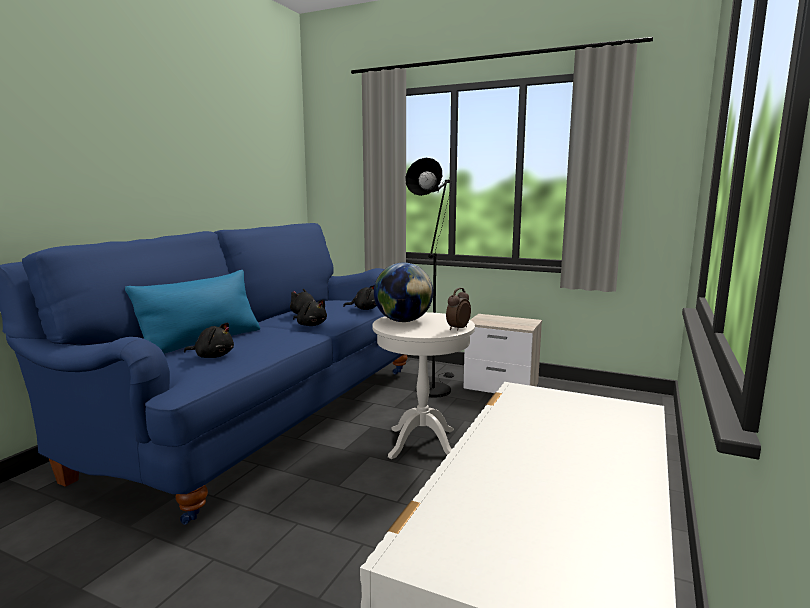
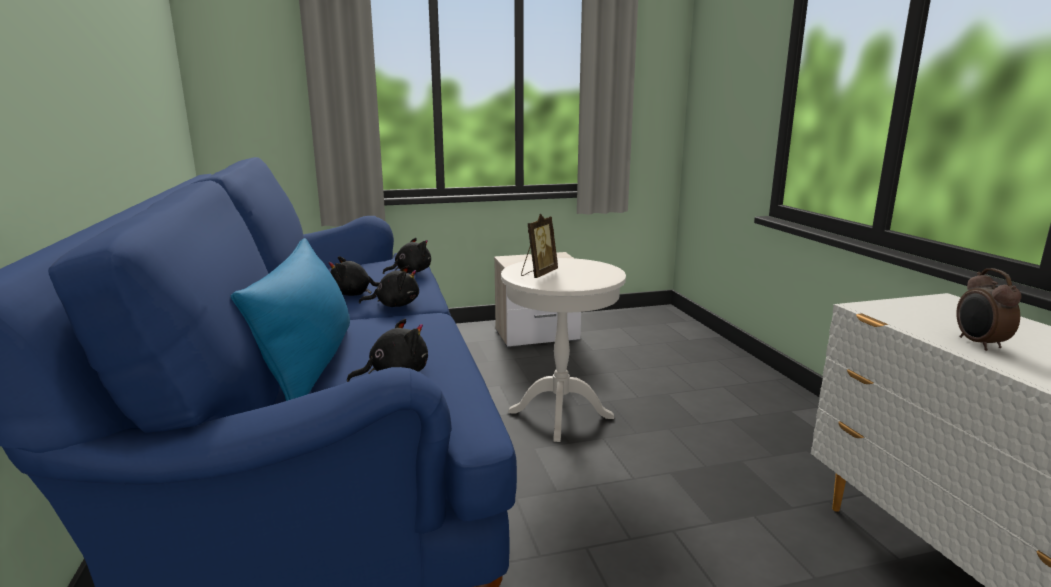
camera: 40 degrees left, 5 degrees up
globe [374,262,433,322] -> picture frame [521,214,558,278]
black floor lamp [405,158,454,398] -> none
alarm clock [446,288,471,331] -> alarm clock moved to [956,268,1022,351]

